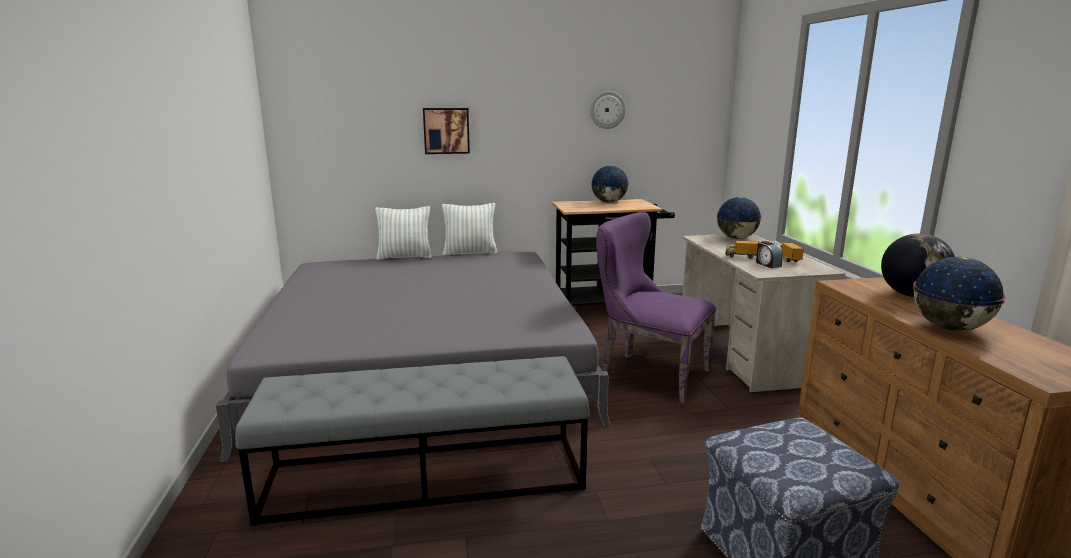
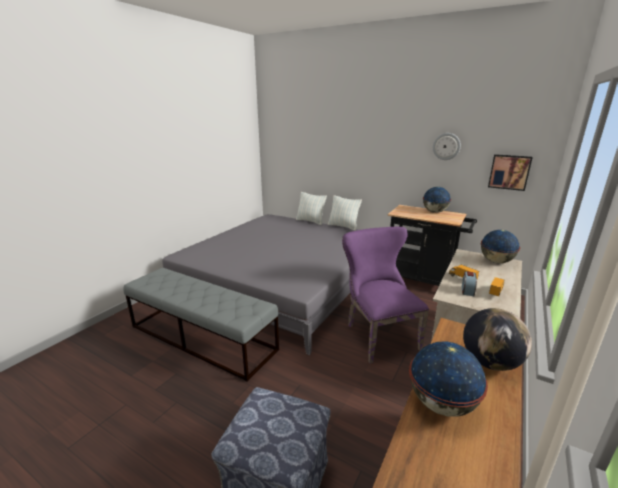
camera: 40 degrees right, 5 degrees up
picture [423,108,470,154] -> picture moved to [488,154,533,191]

